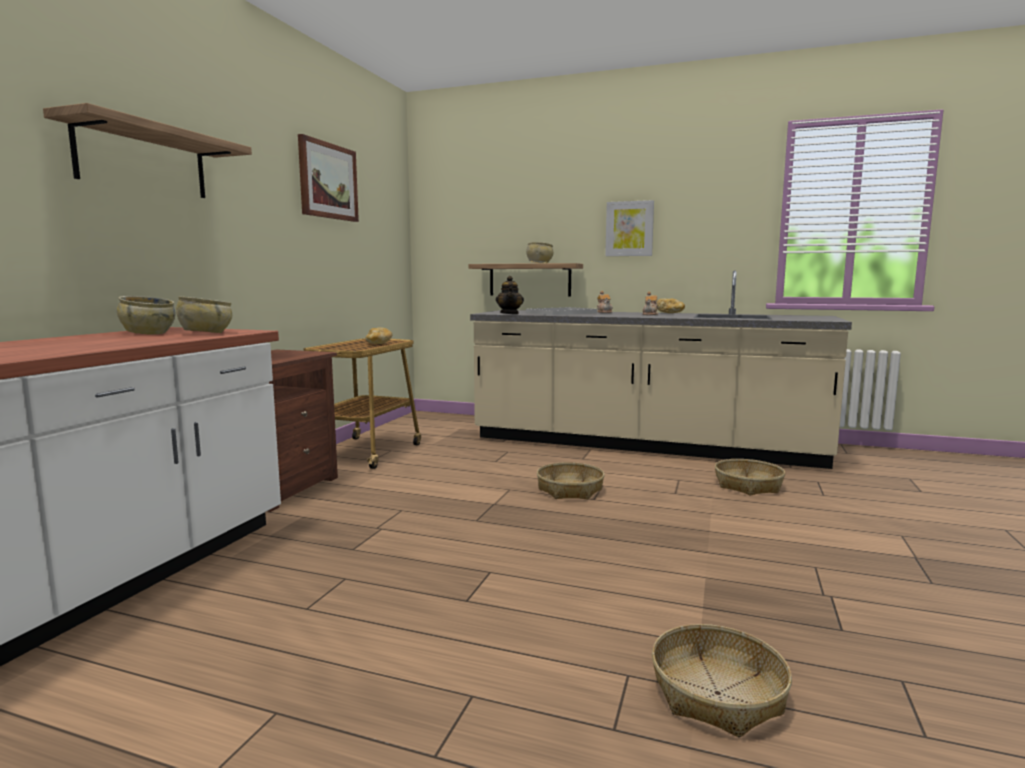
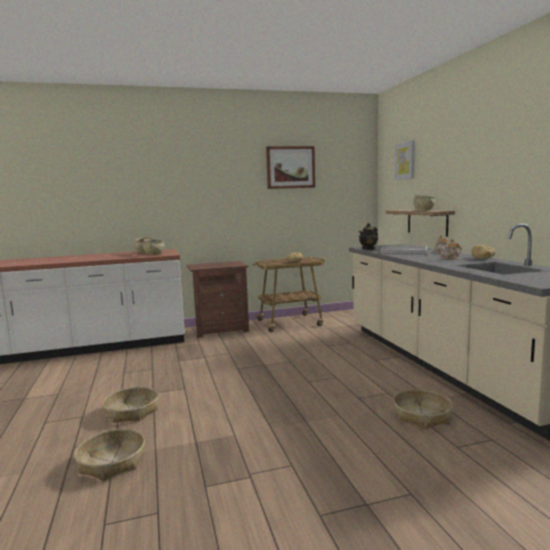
camera: 55 degrees right, 0 degrees up
shelf [43,103,252,198] -> none
basket [537,462,605,499] -> basket moved to [102,387,159,423]
picture [605,200,654,256] -> picture moved to [395,140,415,180]

